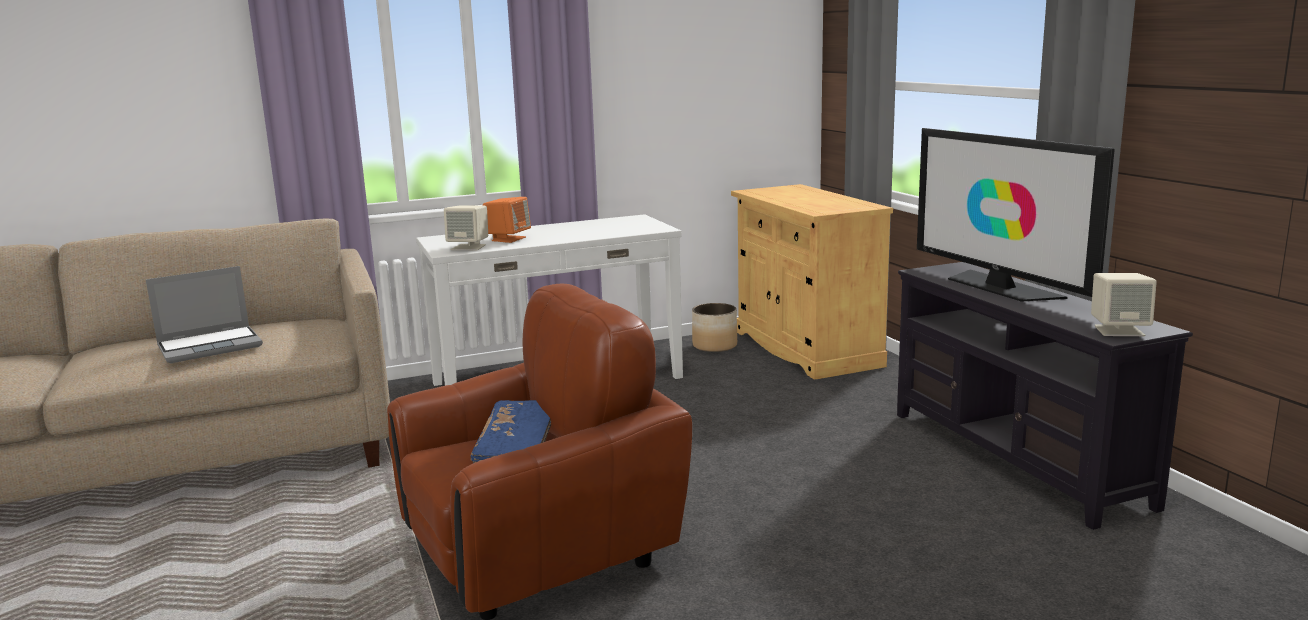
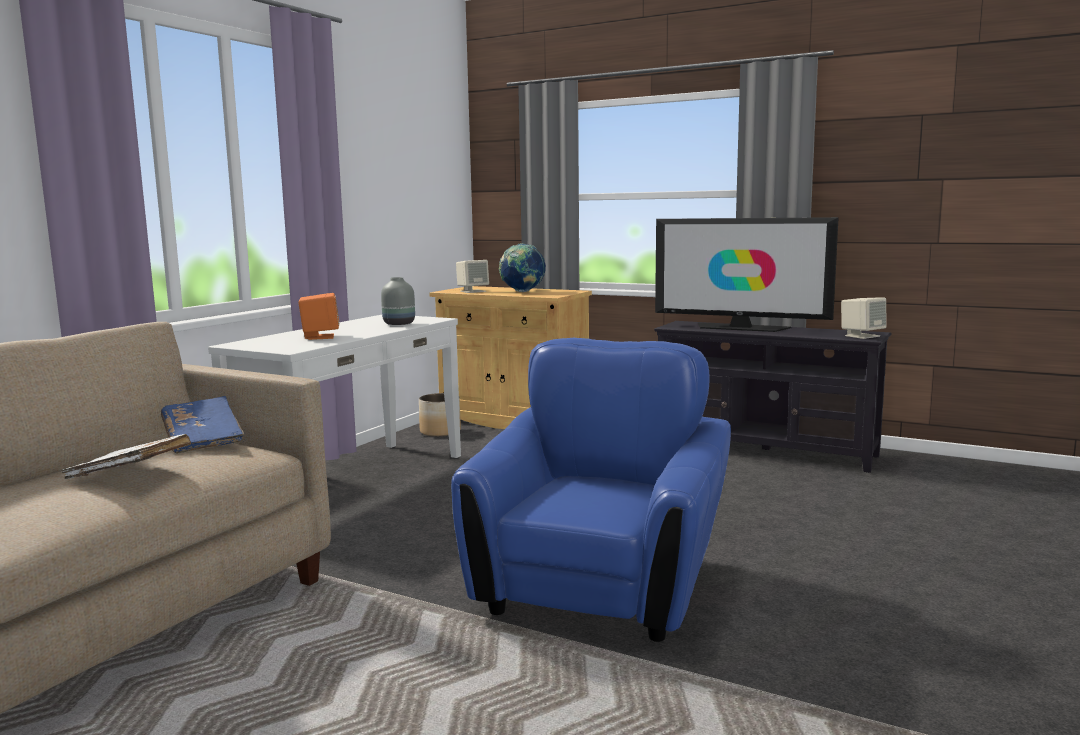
camera: 40 degrees left, 5 degrees down
laptop [146,266,263,363] -> white book [62,434,191,479]
brown armchair [387,284,692,620] -> blue armchair [451,338,731,642]
beige speaker [444,206,488,250] -> beige speaker moved to [456,260,489,293]
blue book [470,400,551,463] -> blue book moved to [161,396,244,454]
none -> grey vase [381,277,415,325]
none -> globe [499,243,546,292]

